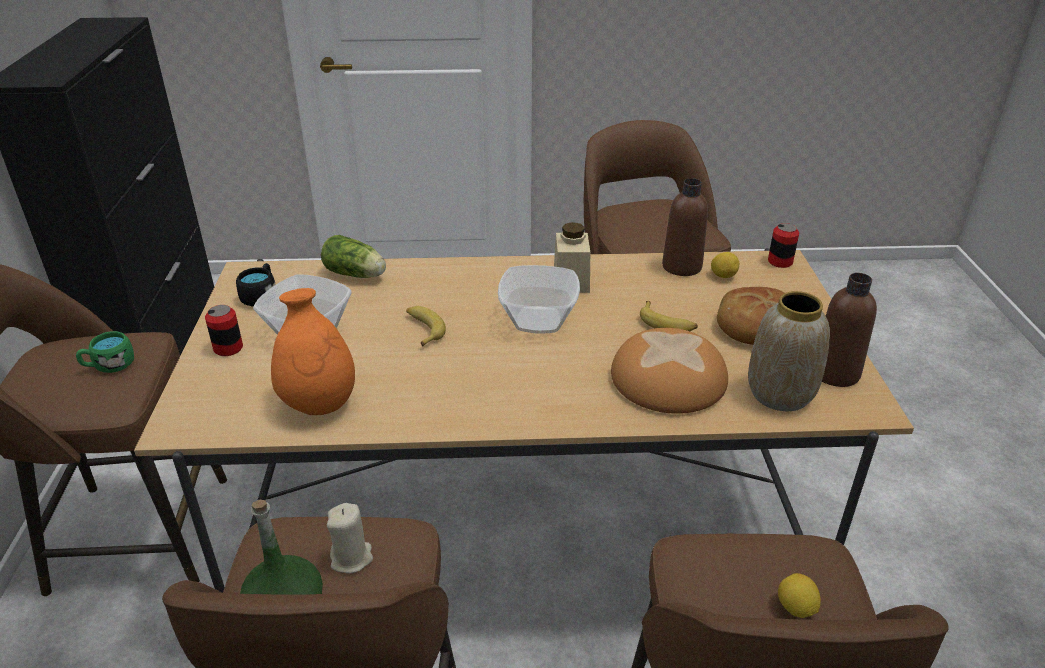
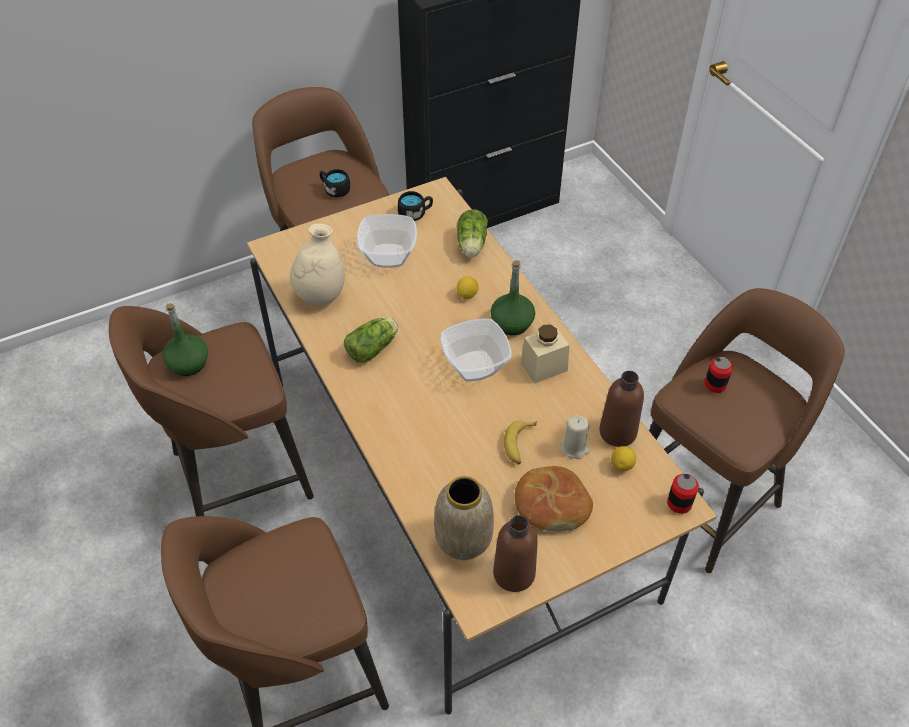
camera: 65 degrees right, 15 degrees up
green mug [76,331,134,373] -> black mug [320,169,350,197]
can [205,305,243,356] -> can moved to [705,357,733,393]
orange vase [271,288,355,415] -> beige vase [290,224,345,306]
beige candle [327,503,373,573] -> beige candle moved to [560,415,590,459]
banana [406,306,446,346] -> none
bread [611,328,728,414] -> none
lemon [778,573,821,618] -> lemon moved to [456,276,478,300]
none -> lettuce [344,317,398,363]
none -> green bottle [491,260,535,335]

